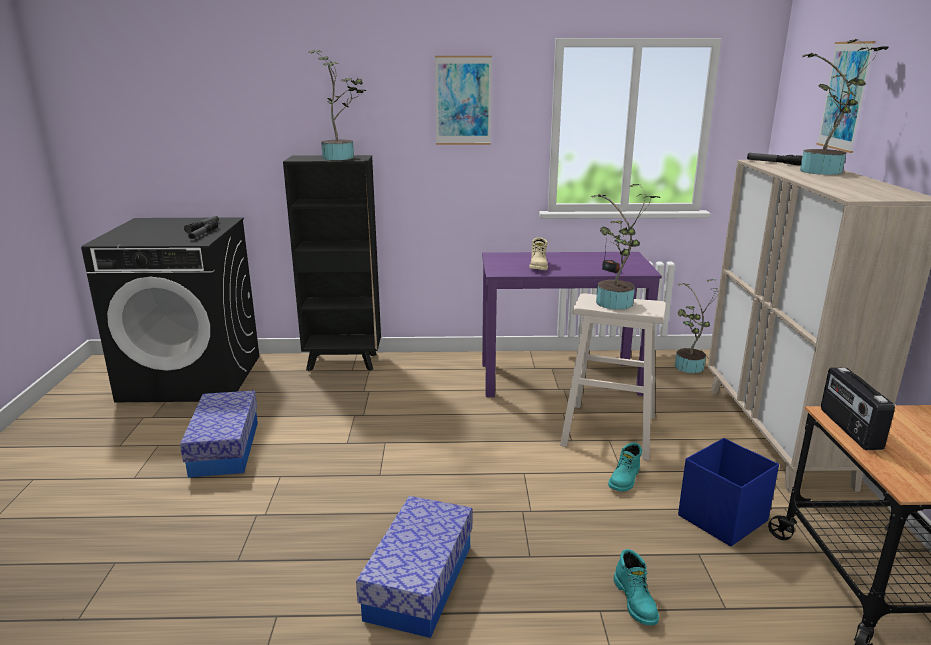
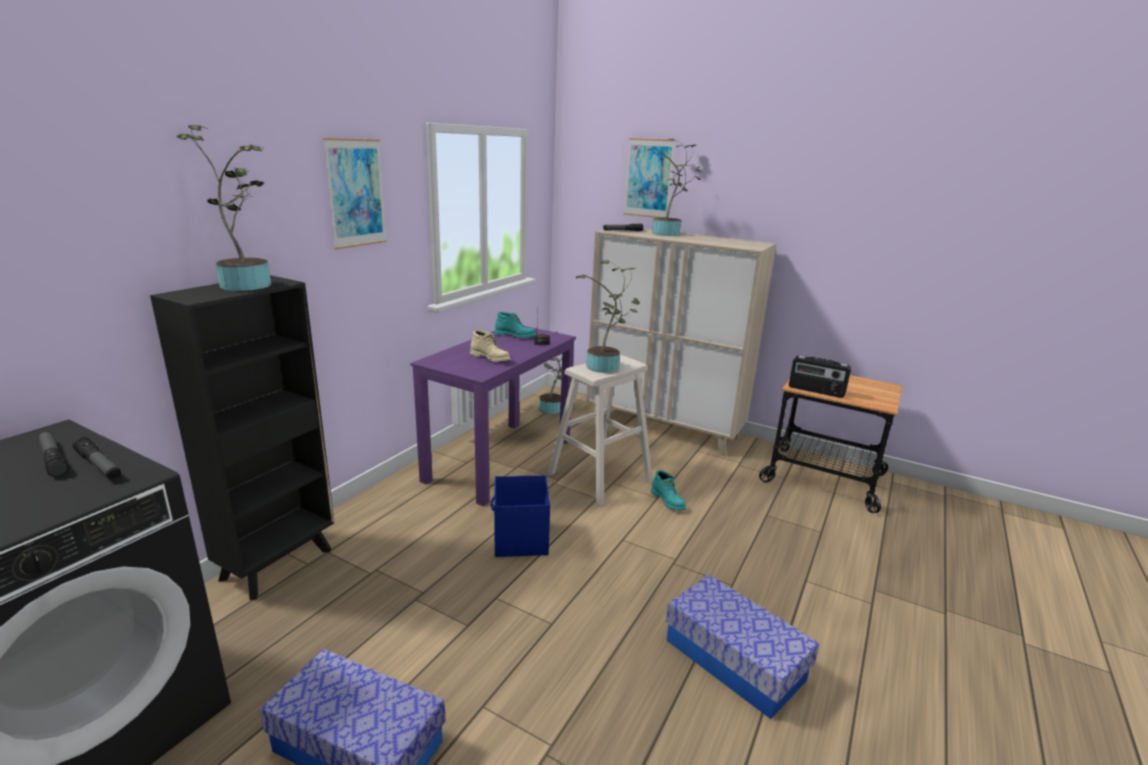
camera: 60 degrees left, 0 degrees up
turquoise boot [613,549,659,625] -> turquoise boot moved to [495,312,537,338]
blue storage box [678,438,779,547] -> blue storage box moved to [491,475,550,557]

